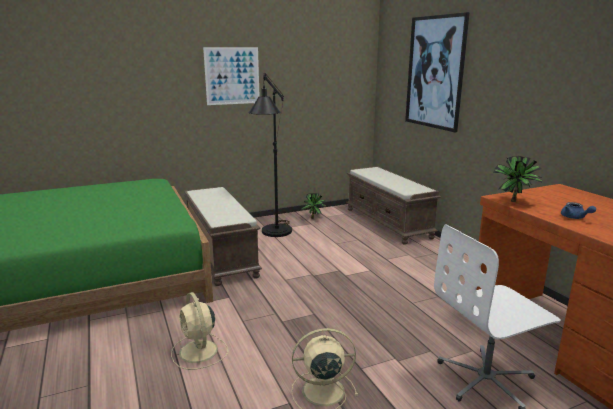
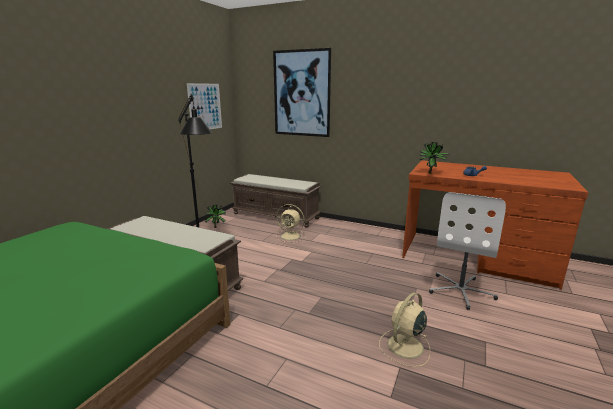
camera: 40 degrees left, 0 degrees up
beige fan [171,292,228,370] -> beige fan moved to [276,204,306,242]
picture [203,47,260,105] -> picture moved to [187,83,222,129]

